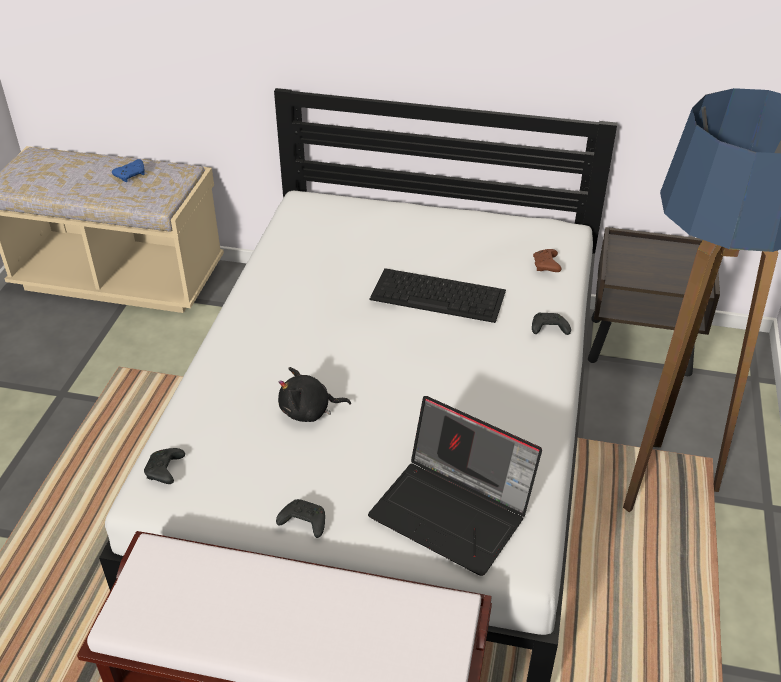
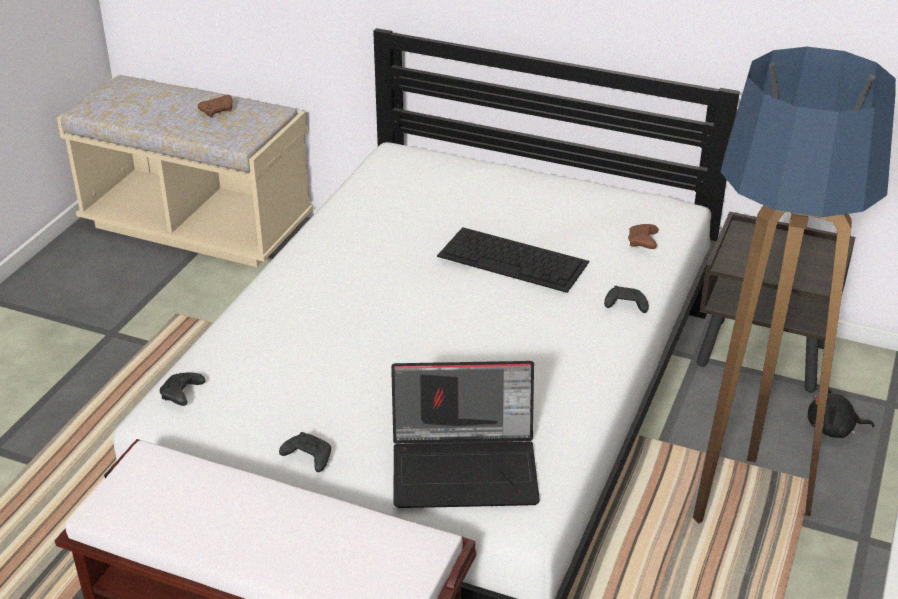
camera: 10 degrees right, 5 degrees down
blue game controller [112,159,145,182] -> brown game controller [198,95,232,117]
black plush toy [278,367,351,422] -> black plush toy moved to [808,389,875,438]
laptop [368,396,542,576] -> laptop turned 45 degrees counterclockwise [391,361,540,508]

